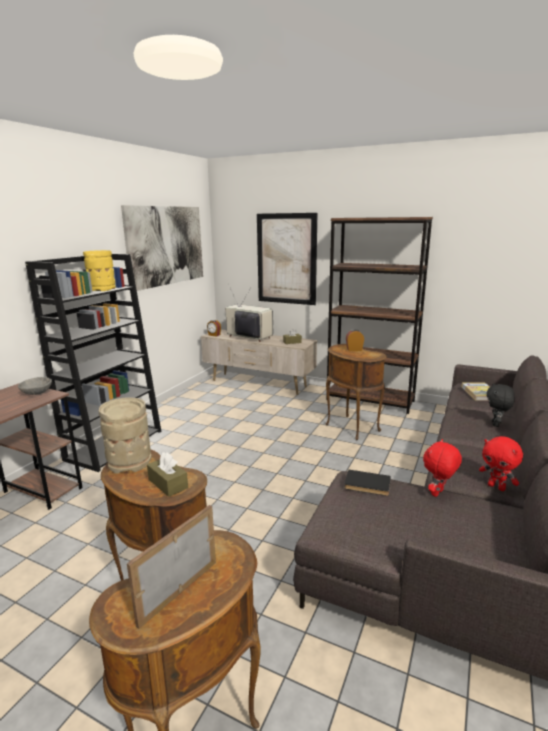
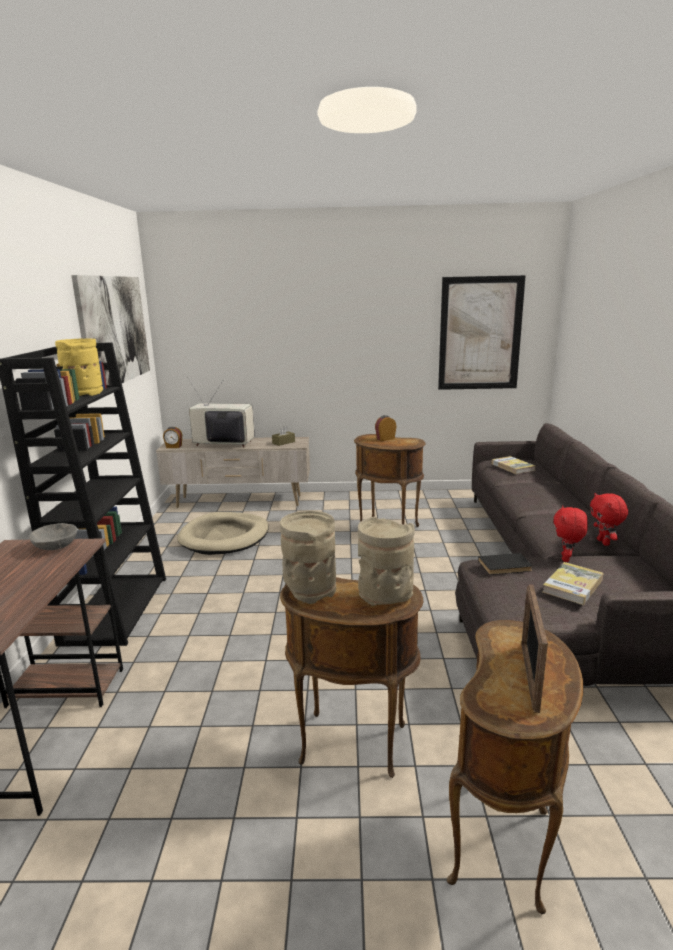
camera: 25 degrees left, 0 degrees up
brown tissue box [147,452,188,497] -> beige vase [358,517,415,606]
picture [257,213,317,305] -> picture moved to [438,275,526,390]
brown bookcase [326,217,433,414] -> none
red plush toy [479,436,523,491] -> red plush toy turned 60 degrees clockwise [590,493,628,546]
black plush toy [487,383,515,427] -> none
none -> beige dog bed [177,512,269,555]
none -> book [543,562,603,605]

